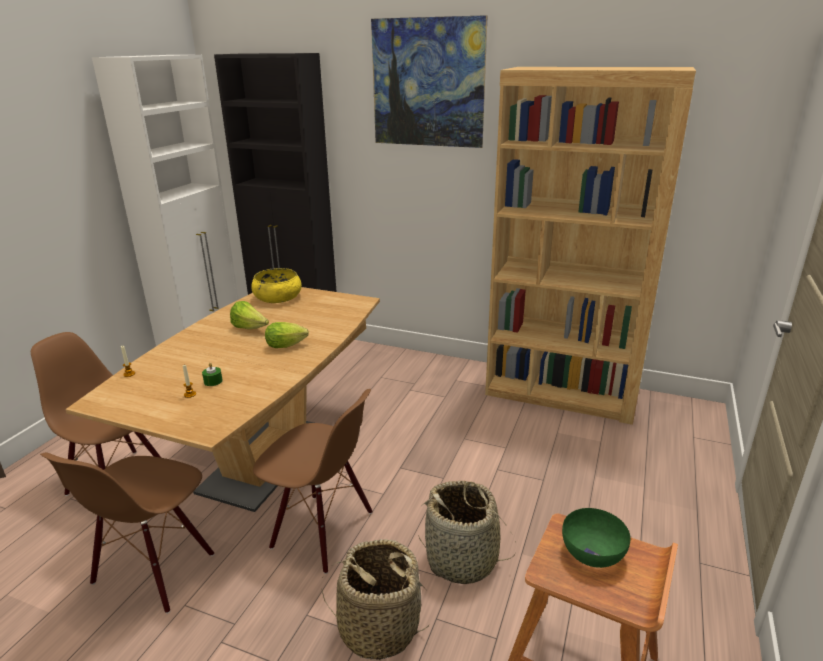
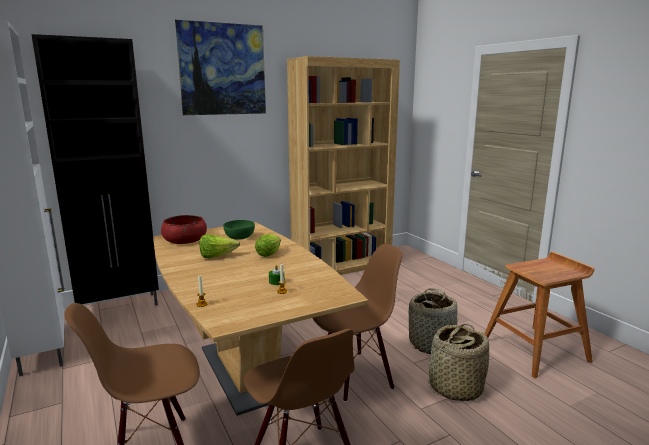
camera: 50 degrees left, 10 degrees down
yellow bowl [251,268,302,303] -> red bowl [161,215,207,244]
green bowl [562,508,630,568] -> green bowl moved to [223,220,255,240]

